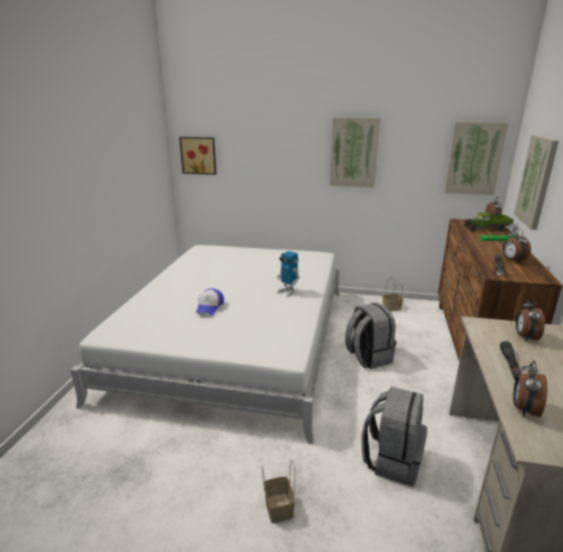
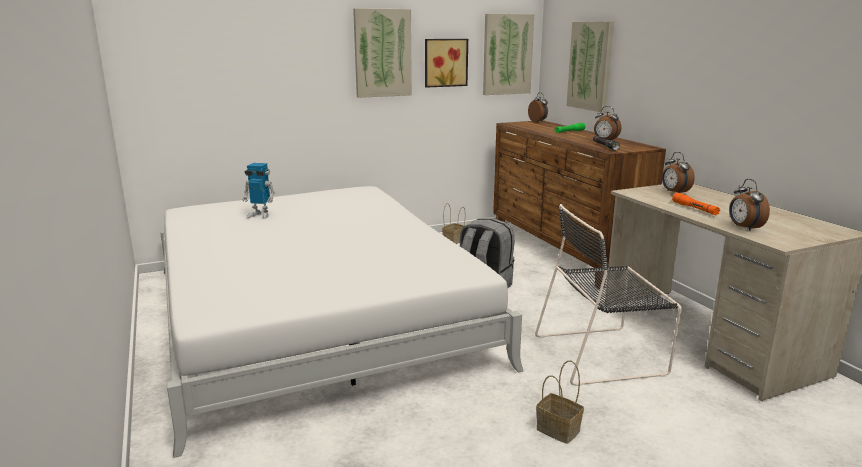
camera: 35 degrees left, 5 degrees down
picture [179,137,216,175] -> picture moved to [425,39,468,88]
cap [196,288,224,315] -> none
toy robot [277,251,300,297] -> toy robot moved to [242,163,275,219]
grey backpack [362,386,427,486] -> black chair [535,204,682,386]
toy truck [464,212,514,232] -> none
black flashlight [500,341,522,381] -> orange flashlight [672,192,720,215]

